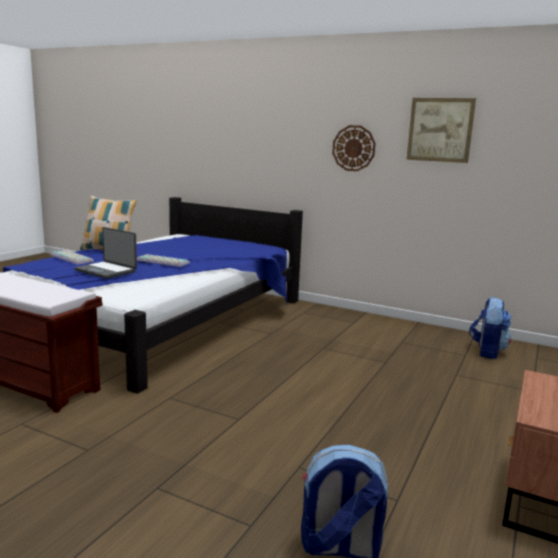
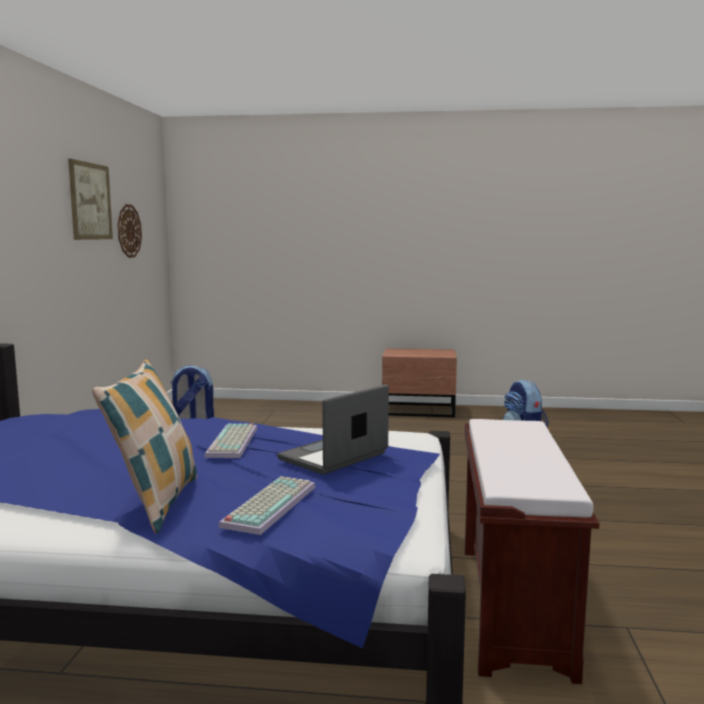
camera: 110 degrees left, 5 degrees down
laptop [74,227,137,279] -> laptop turned 150 degrees counterclockwise [277,384,389,475]
wall clock [332,125,376,171] -> wall clock moved to [118,204,142,258]

